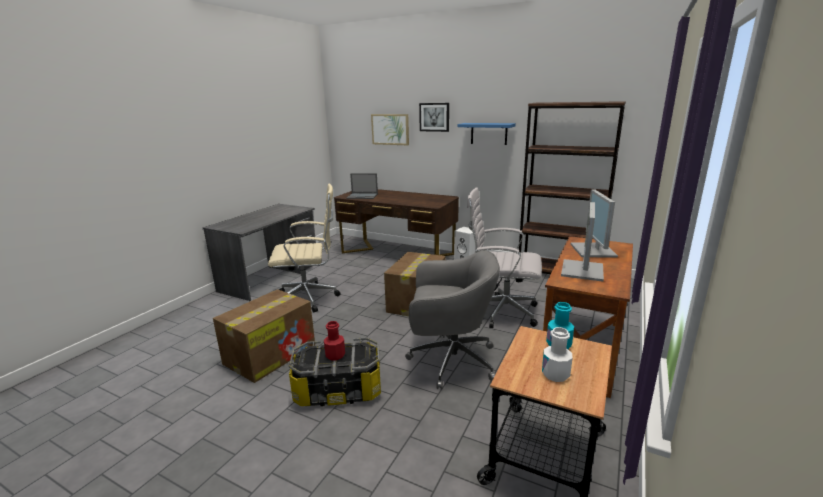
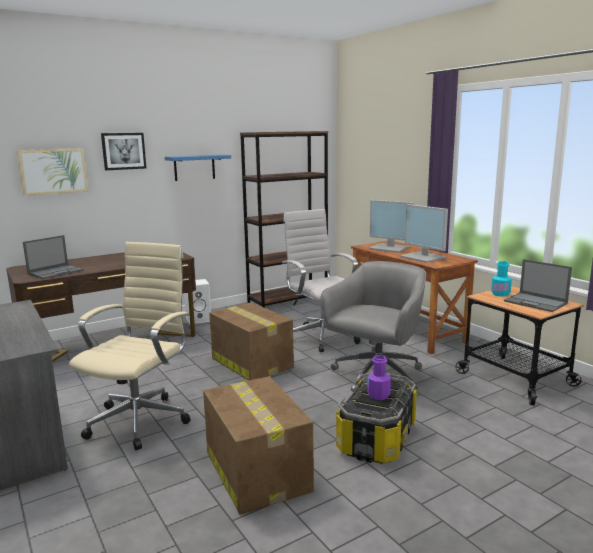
camera: 60 degrees left, 5 degrees down
red bottle [324,321,345,360] -> purple bottle [367,355,391,400]
white office chair [467,187,542,328] -> white office chair turned 105 degrees clockwise [282,209,361,352]
white bottle [542,327,573,382] -> laptop [504,259,572,312]

